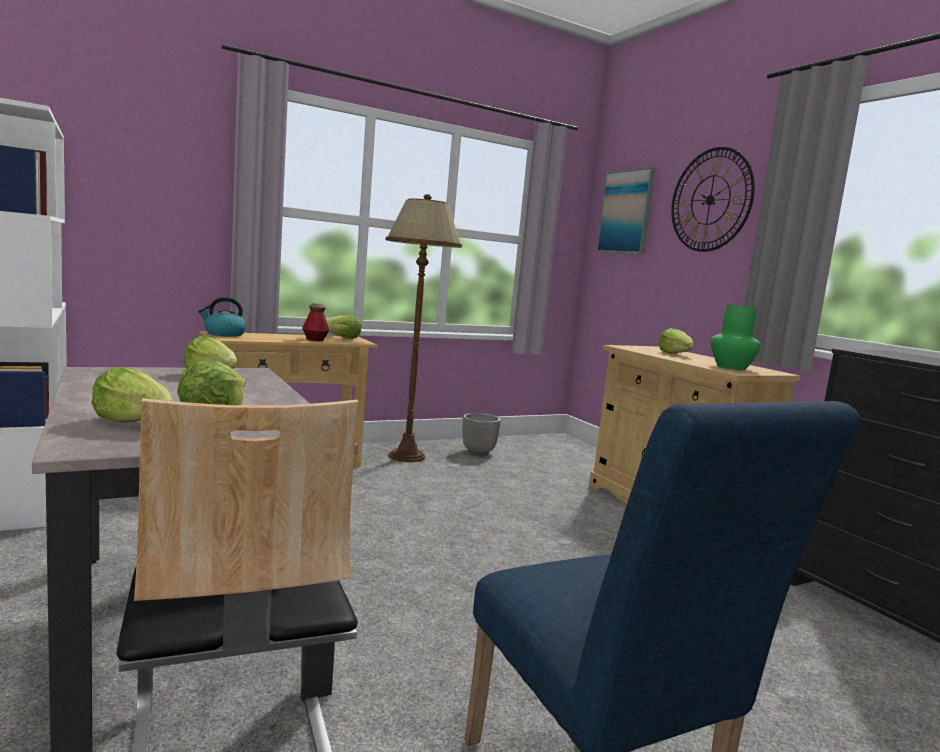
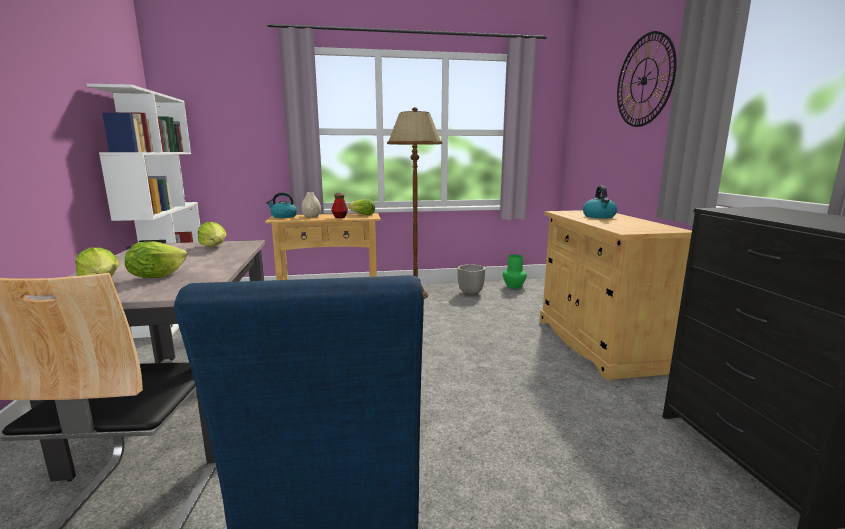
camera: 20 degrees right, 5 degrees up
picture [596,167,656,254] -> none
lettuce [659,328,694,353] -> kettle [583,186,617,219]
green vase [711,305,761,370] -> green vase moved to [503,255,527,289]
none -> beige vase [301,192,321,217]

